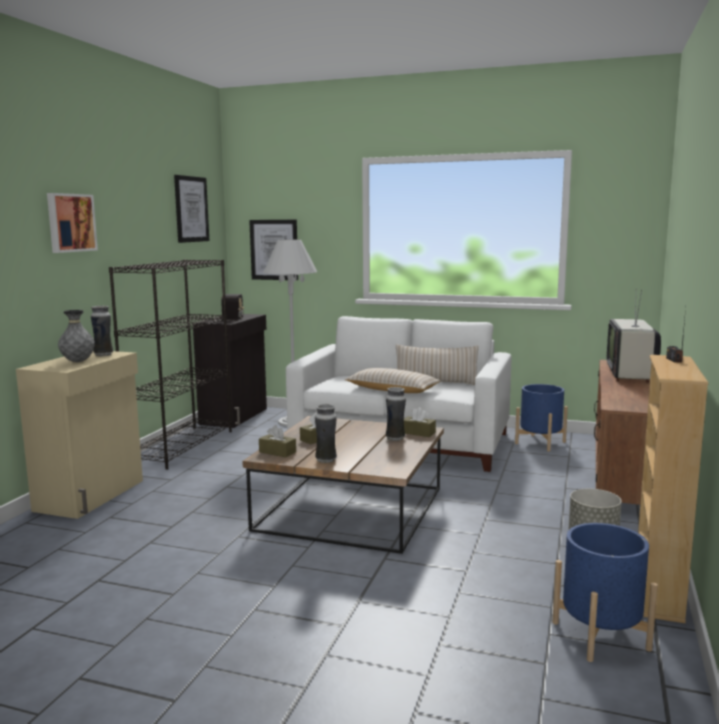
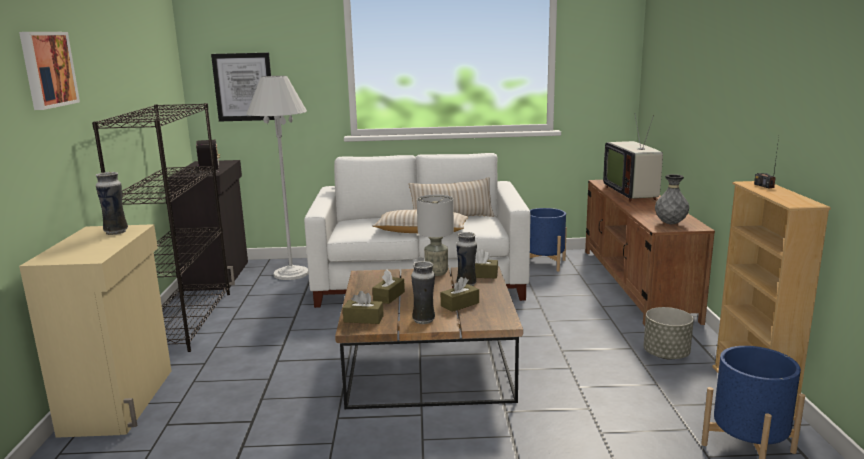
camera: 20 degrees left, 5 degrees up
grey vase [58,310,95,362] -> grey vase moved to [655,174,689,224]
picture [174,175,209,243] -> none
none -> grey table lamp [417,194,454,276]
none -> brown tissue box [441,277,479,312]

